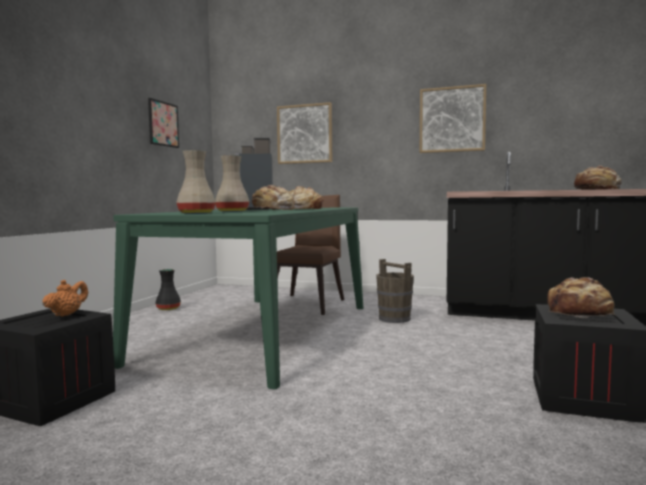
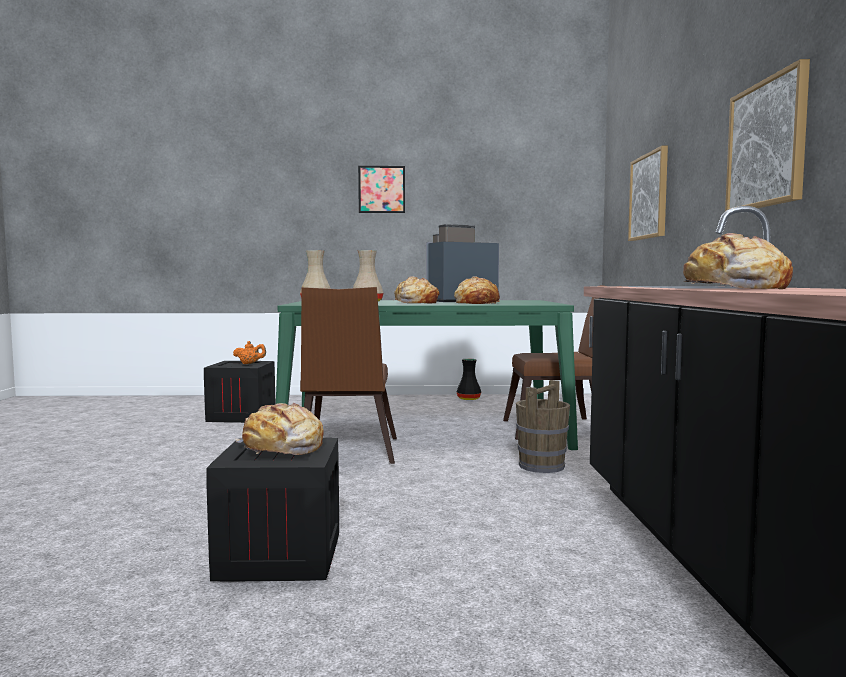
camera: 70 degrees right, 0 degrees up
picture [148,98,179,148] -> picture moved to [358,166,405,213]
none -> brown chair [300,287,397,464]

